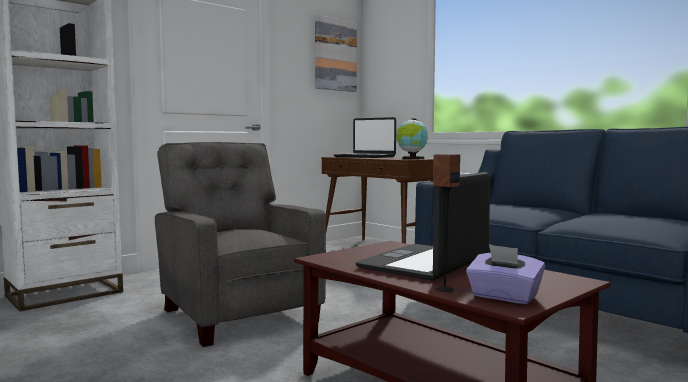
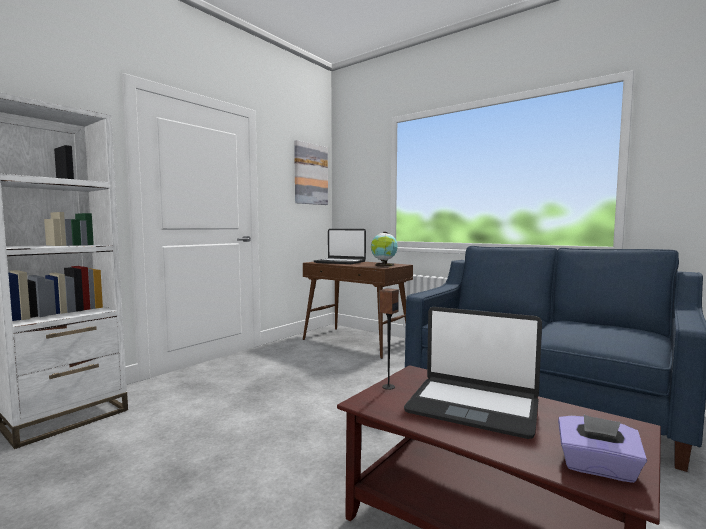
camera: 10 degrees left, 0 degrees up
grey armchair [155,142,326,347] -> none
laptop [355,172,491,281] -> laptop turned 90 degrees counterclockwise [404,307,542,439]
speaker [433,154,460,292] -> speaker moved to [380,288,399,390]

